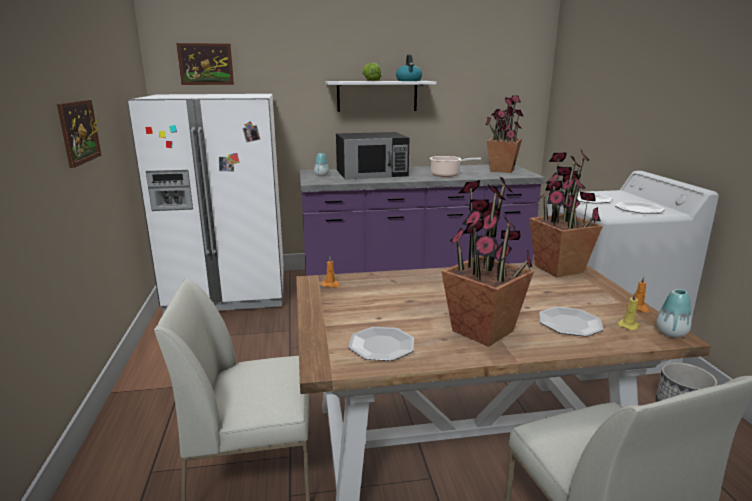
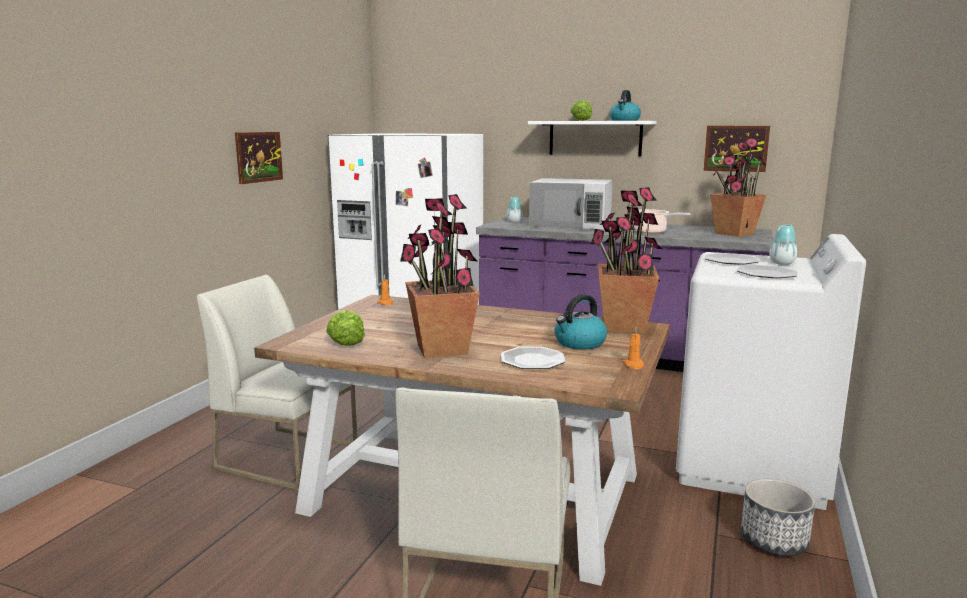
camera: 30 degrees right, 5 degrees down
picture [176,43,234,85] -> picture moved to [703,126,770,172]
black microwave [336,132,409,180] -> white microwave [529,178,613,229]
plate [348,327,414,361] -> lettuce [326,310,365,346]
yellow candle [618,293,640,330] -> none
vase [656,289,692,338] -> vase moved to [769,224,797,265]
none -> kettle [554,294,607,349]

